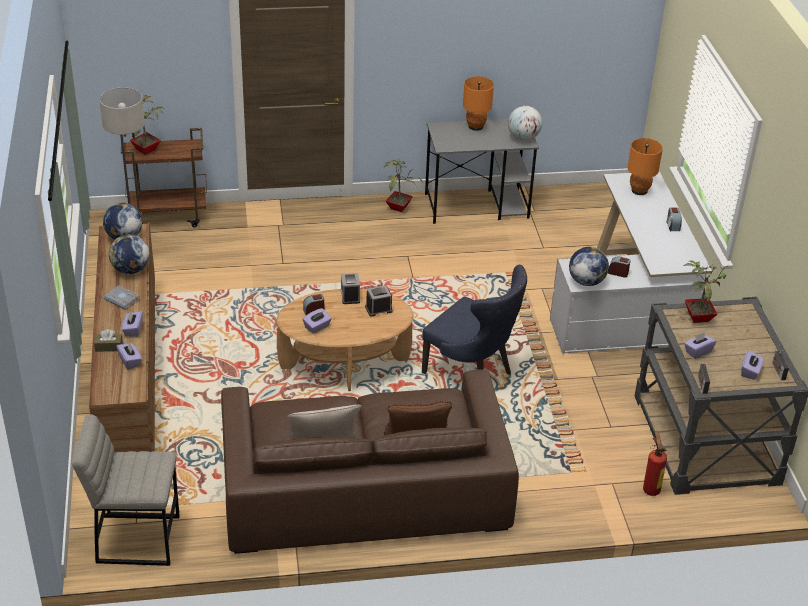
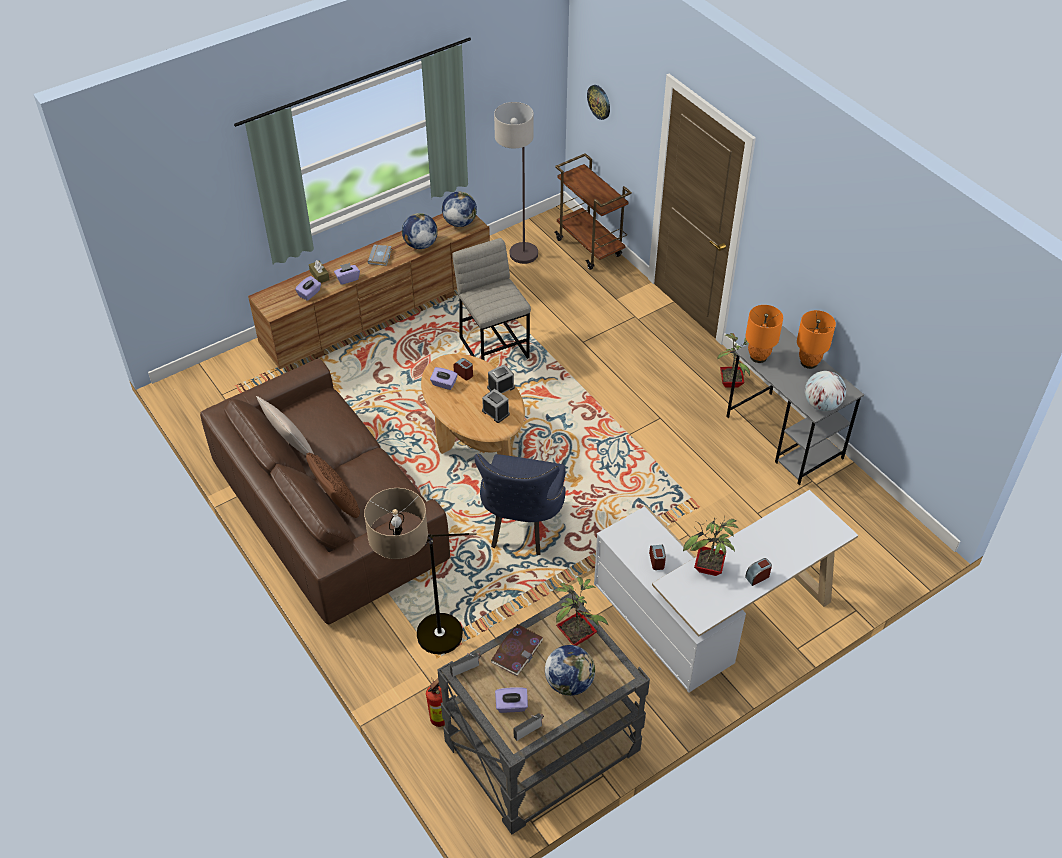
camera: 65 degrees right, 10 degrees up
grey chair [72,414,180,566] -> grey chair moved to [452,238,531,360]
potted plant [130,95,163,155] -> potted plant moved to [683,516,738,576]
globe [569,247,609,286] -> globe moved to [545,645,595,696]
orange table lamp [627,138,663,195] -> orange table lamp moved to [745,305,783,363]
purple tissue box [684,332,716,359] -> book [491,624,543,676]
none -> floor lamp [364,488,477,654]
none -> wall clock [587,85,610,120]

